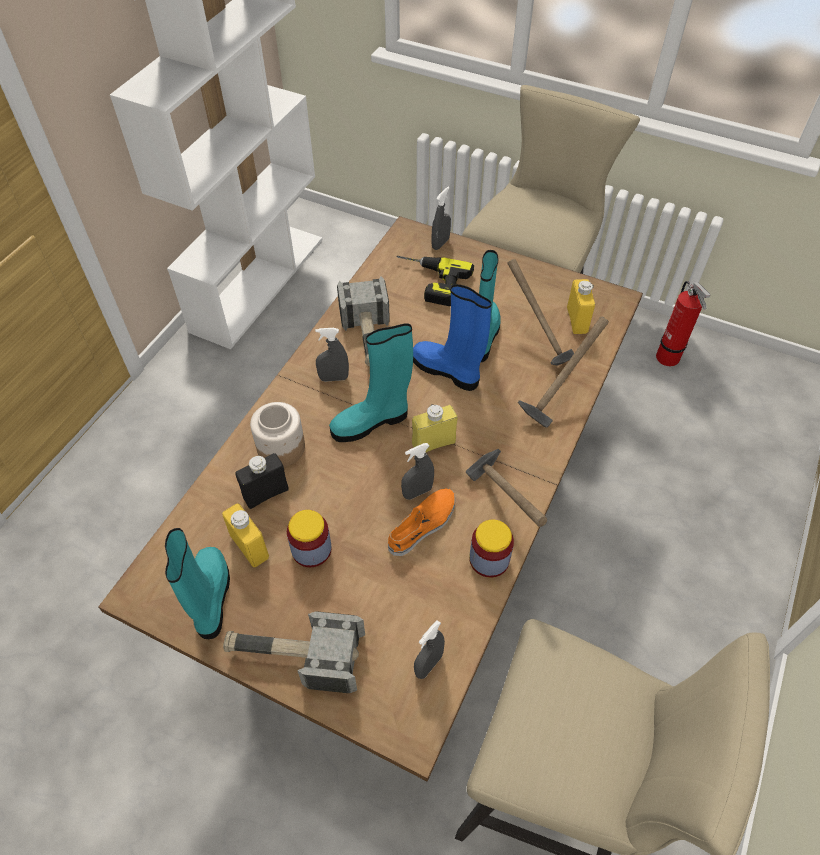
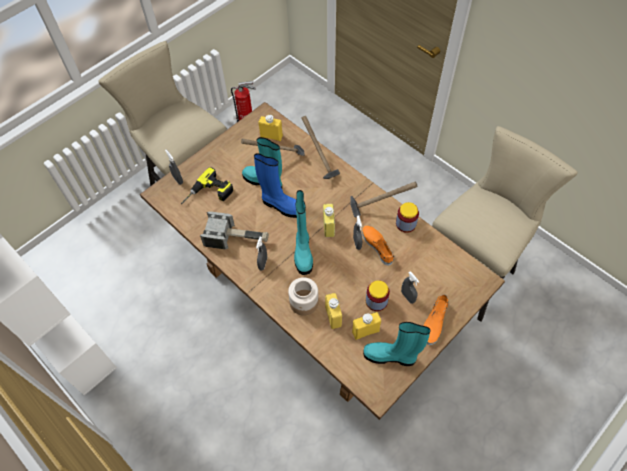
camera: 70 degrees left, 5 degrees up
hammer [223,612,365,693] -> orange shoe [424,295,448,345]
black bottle [235,453,289,509] -> yellow bottle [325,293,342,329]
blue boot [413,284,492,391] -> blue boot turned 120 degrees counterclockwise [254,153,297,218]
grey spray bottle [414,620,445,679] -> grey spray bottle moved to [401,271,419,304]

